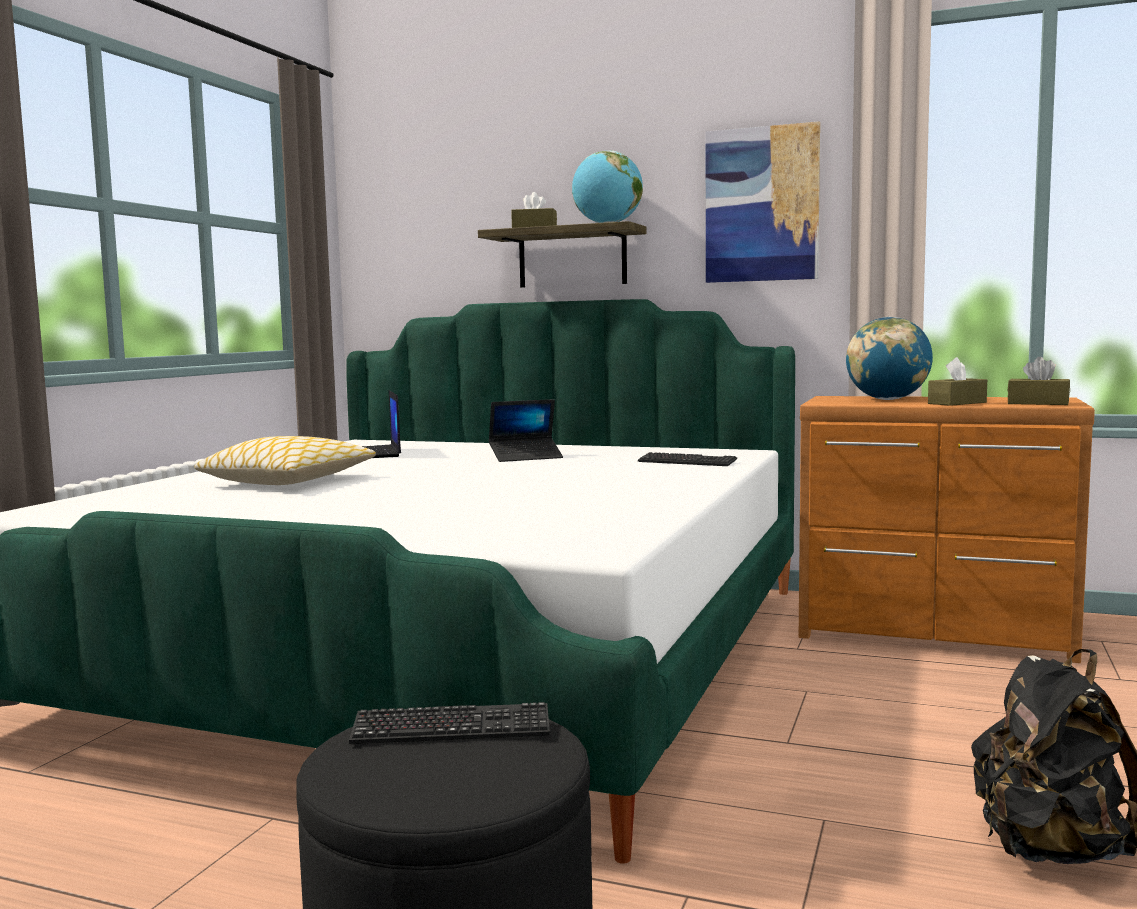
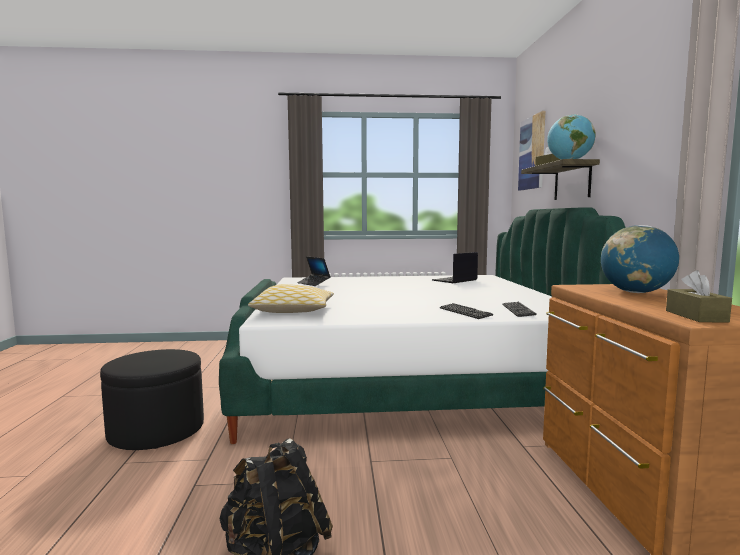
camera: 65 degrees right, 0 degrees up
pillow [194,436,376,485] -> pillow moved to [248,284,334,313]
keyboard [349,702,550,744] -> keyboard moved to [440,303,493,319]
laptop [489,399,563,462] -> laptop moved to [297,256,331,286]
picture [706,121,820,283] -> picture moved to [518,111,546,191]
brown tissue box [928,357,987,406] -> none

